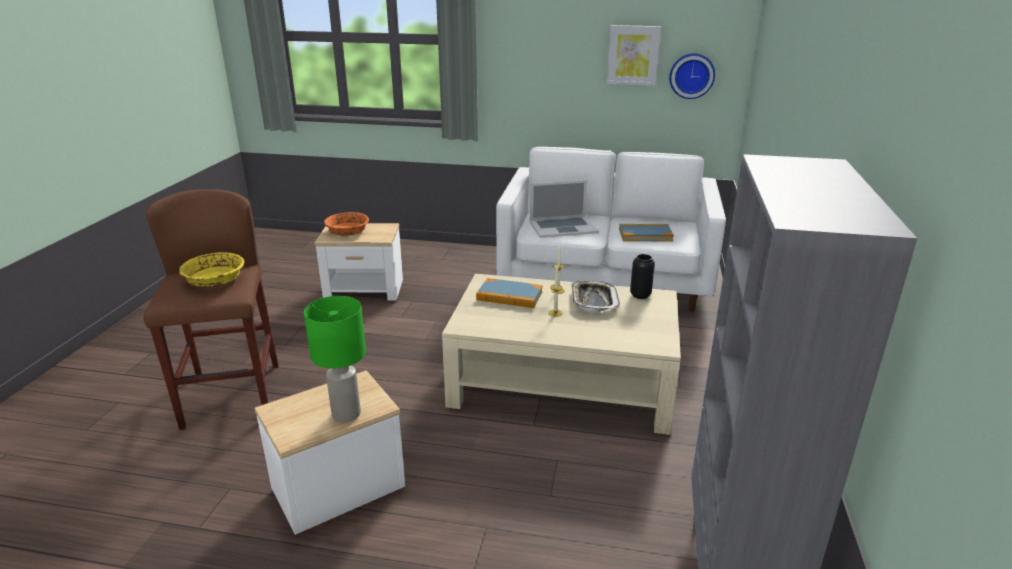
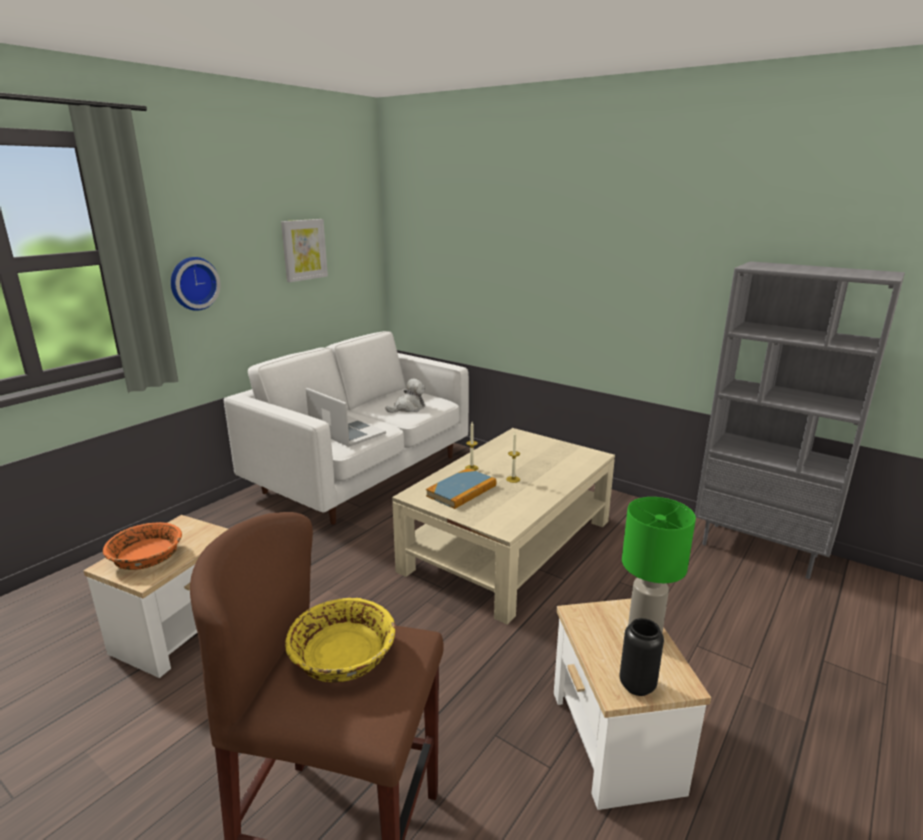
camera: 65 degrees left, 5 degrees down
laptop [530,180,599,238] -> laptop turned 60 degrees counterclockwise [306,388,386,447]
tray [571,280,620,312] -> none
book [619,224,674,242] -> plush toy [386,379,425,413]
black vase [630,254,655,299] -> black vase moved to [620,618,664,696]
wall clock [669,53,715,99] -> wall clock moved to [171,257,220,311]

